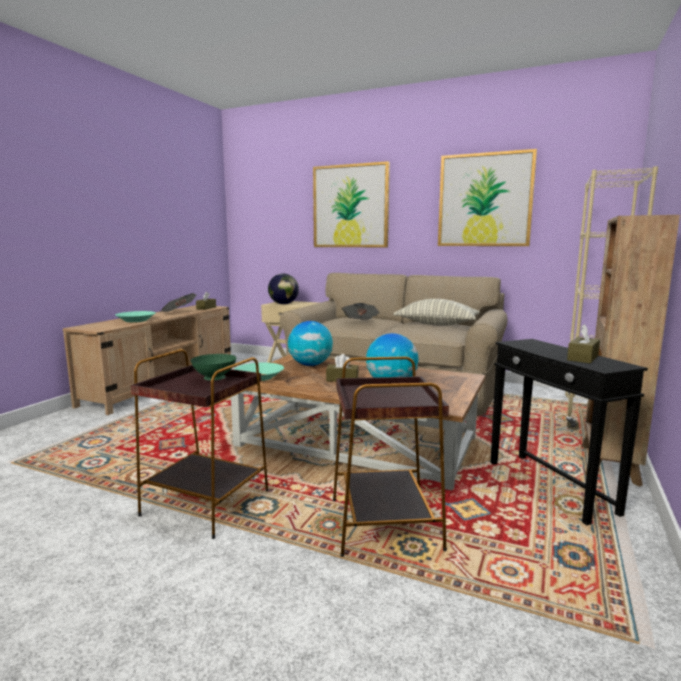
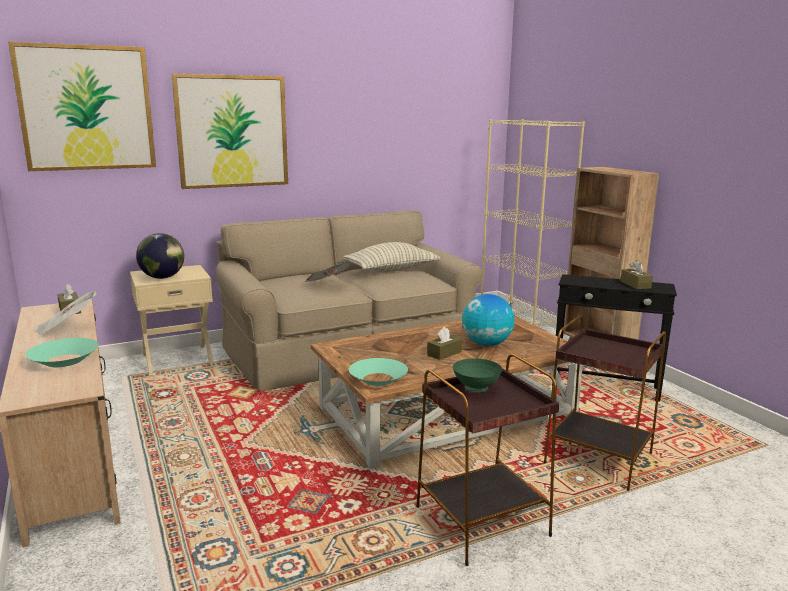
camera: 50 degrees left, 5 degrees up
globe [288,321,333,366] -> none
picture [438,149,537,246] -> picture moved to [8,42,156,171]

